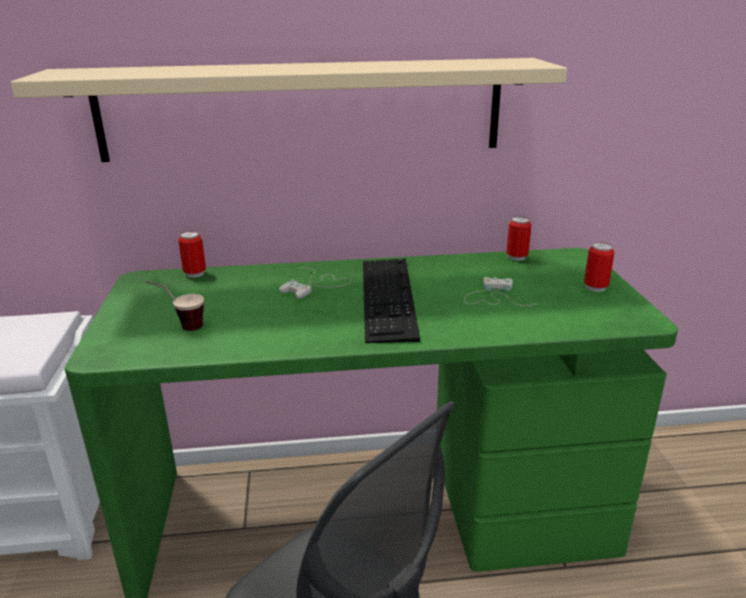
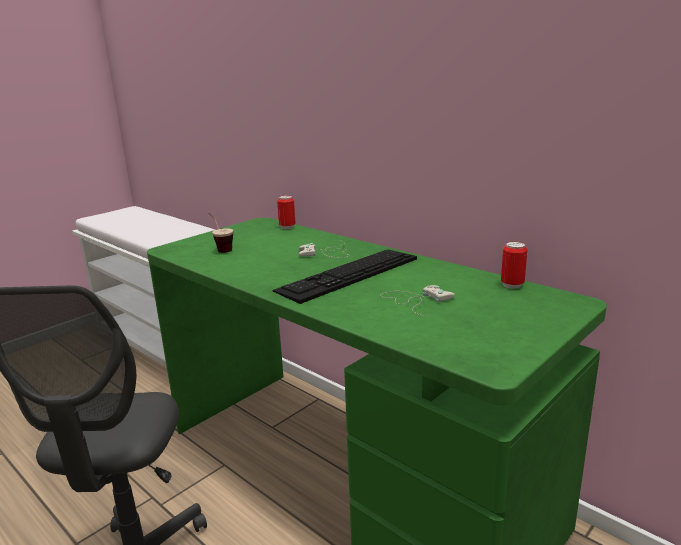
camera: 50 degrees right, 5 degrees down
beige shelf [10,58,567,162] -> none
can [584,242,615,292] -> none

